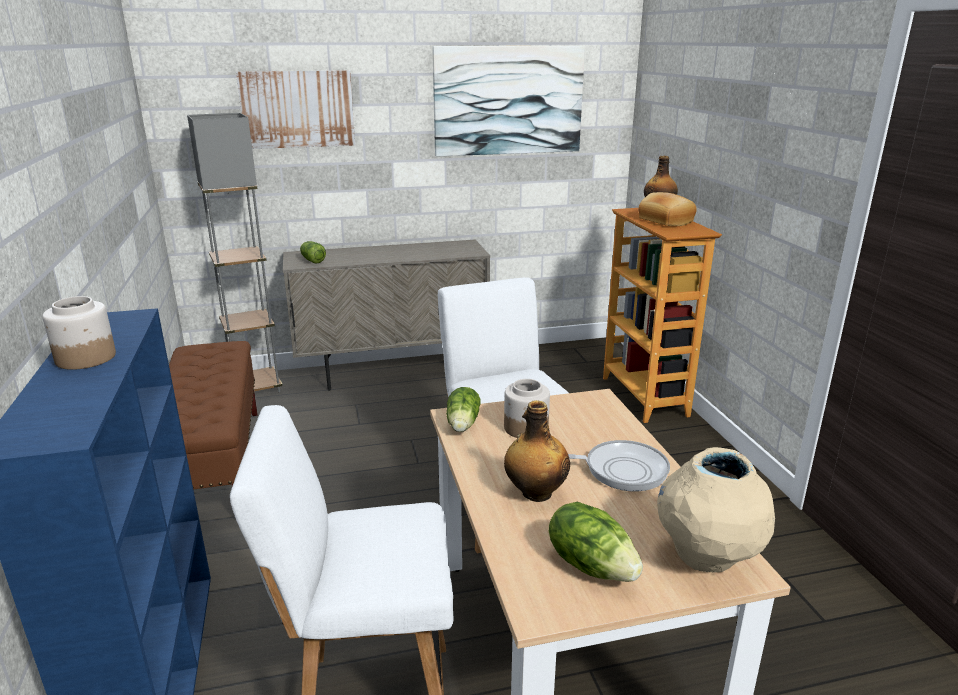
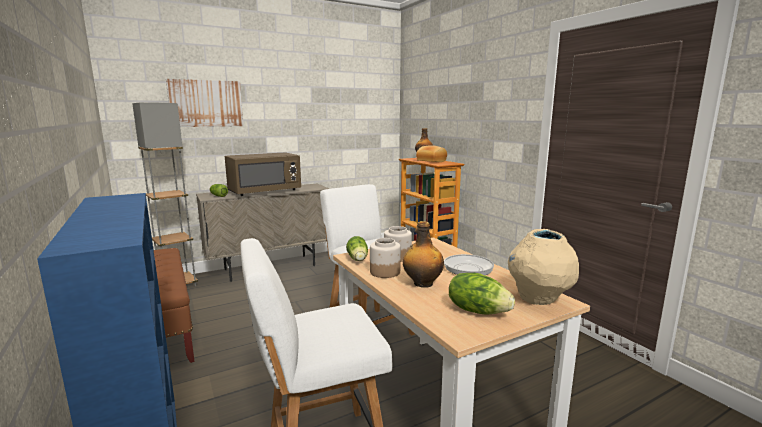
camera: 15 degrees left, 10 degrees down
jar [42,296,116,370] -> jar moved to [370,238,401,278]
picture [432,46,585,156] -> none
none -> brown microwave [225,153,301,196]

